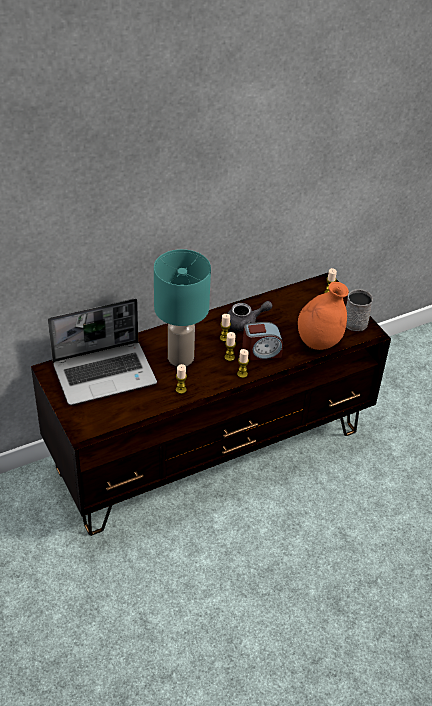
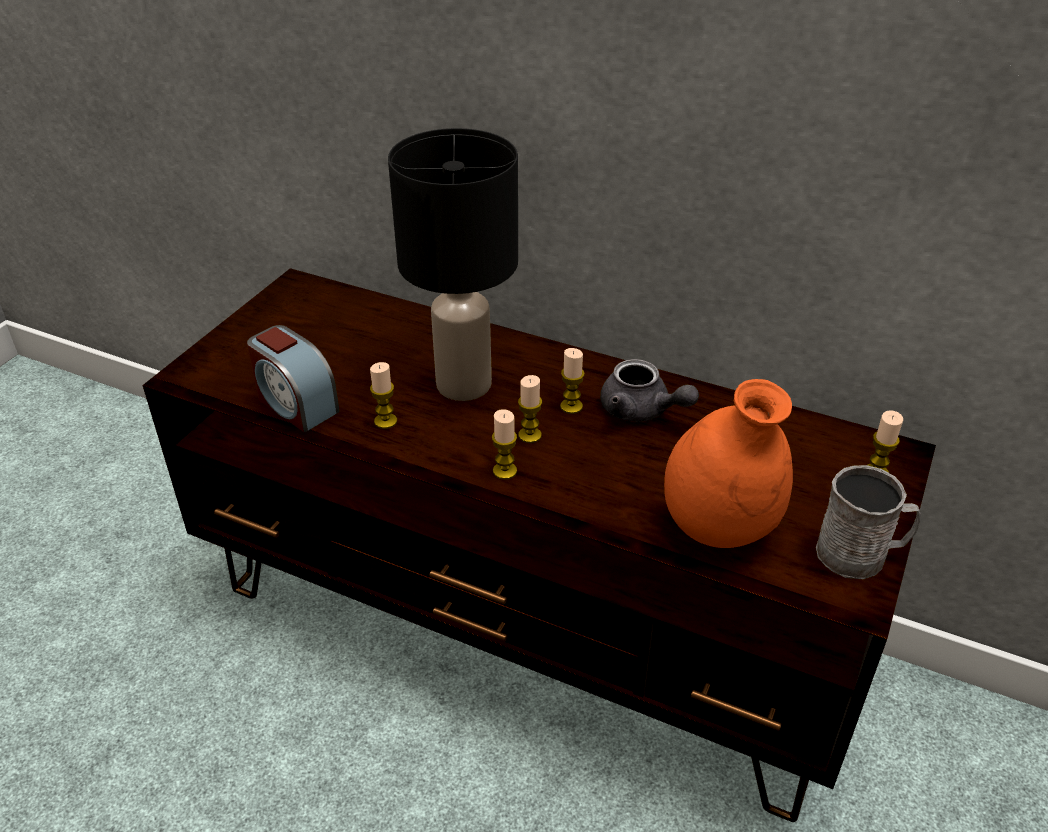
camera: 55 degrees right, 5 degrees down
laptop [48,298,157,405] -> none
turquoise table lamp [154,249,211,366] -> black table lamp [388,128,518,401]
alarm clock [242,322,283,361] -> alarm clock moved to [247,325,340,432]

